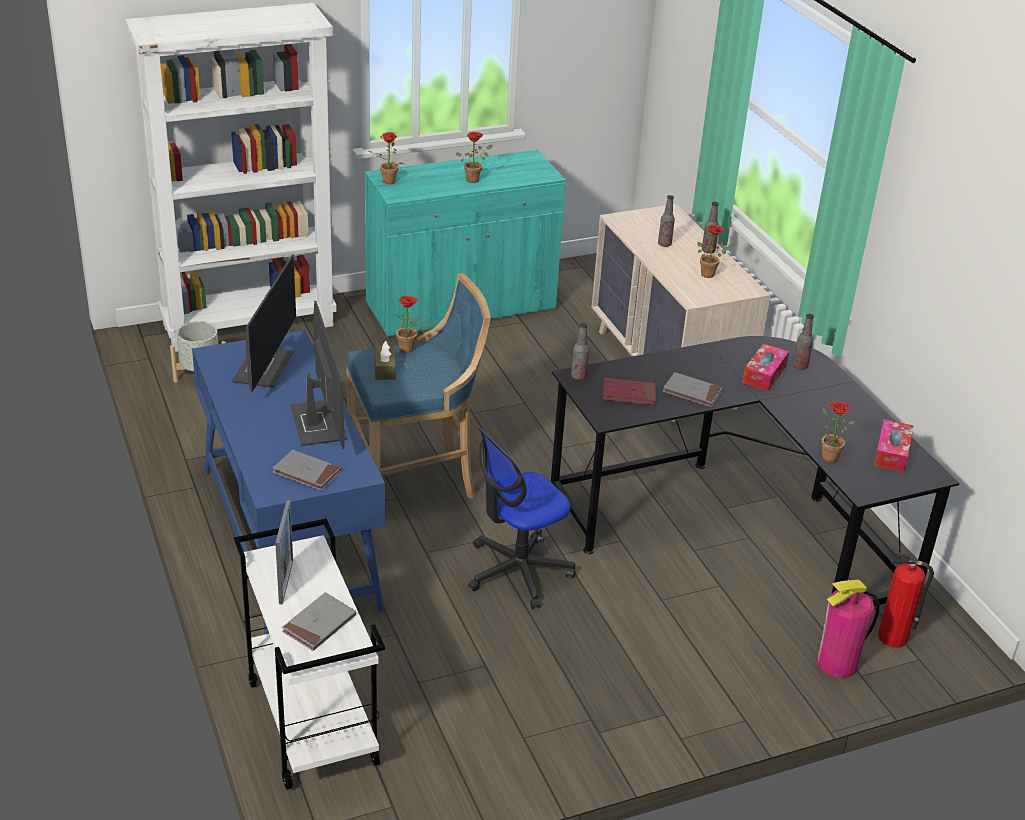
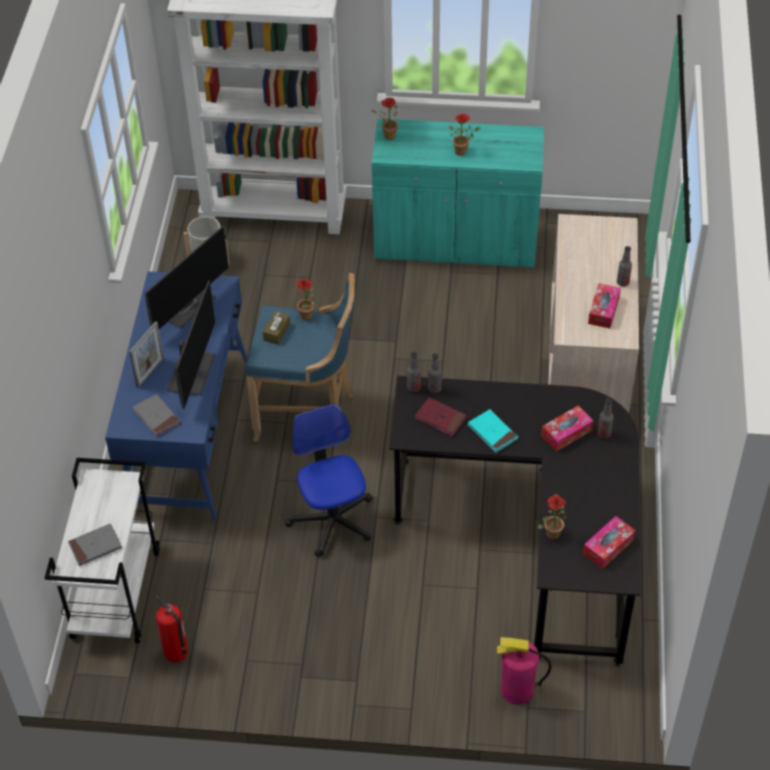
camera: 30 degrees right, 15 degrees up
picture frame [275,500,293,605] -> picture frame moved to [129,321,164,388]
office chair [468,428,576,609] -> office chair turned 75 degrees clockwise [285,404,373,557]
bottle [658,195,675,247] -> bottle moved to [428,353,442,394]
grey book [663,372,723,407] -> turquoise book [468,409,518,453]
potted plant [697,225,735,278] -> tissue box [588,283,621,328]
fire extinguisher [878,551,934,648] -> fire extinguisher moved to [155,595,188,662]

